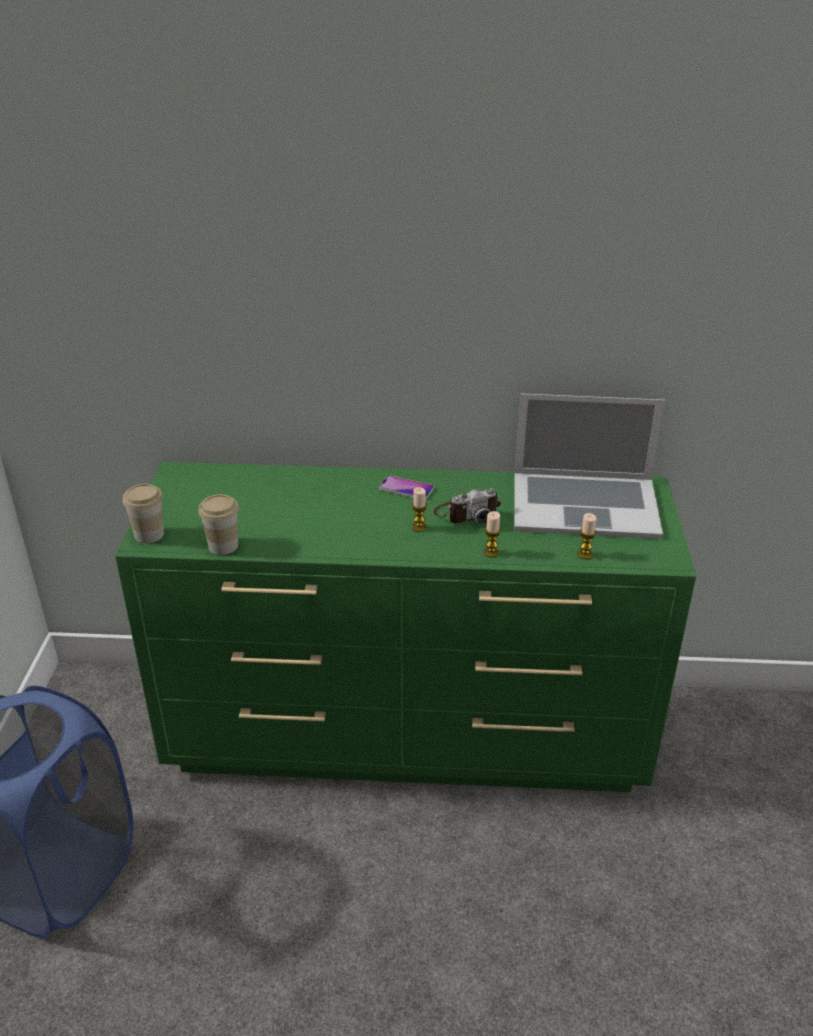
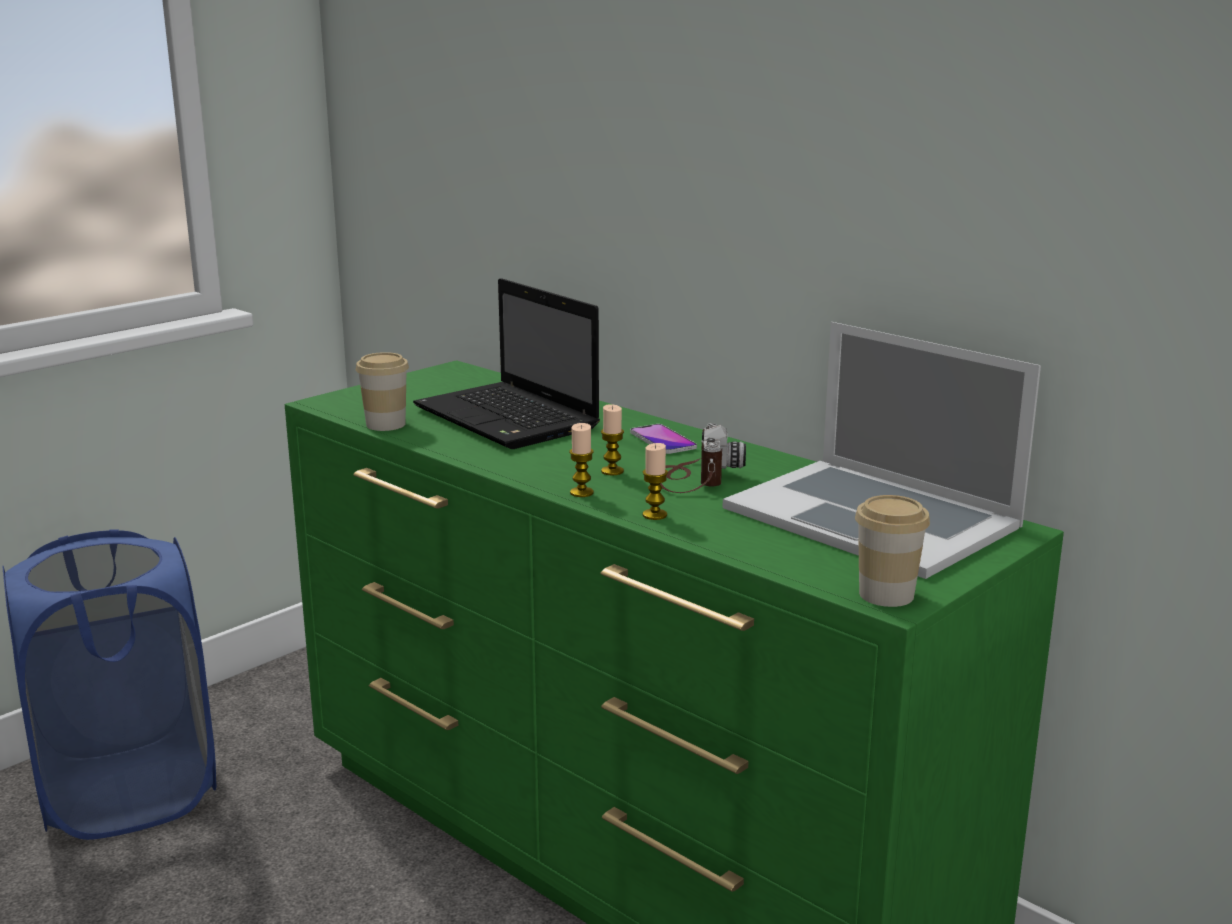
camera: 40 degrees right, 15 degrees down
cup [123,484,164,543] -> cup moved to [855,495,930,607]
camera [433,488,501,524] -> camera turned 105 degrees counterclockwise [660,423,746,493]
candle [577,513,596,559] -> candle moved to [569,423,594,497]
none -> laptop [413,278,600,449]

